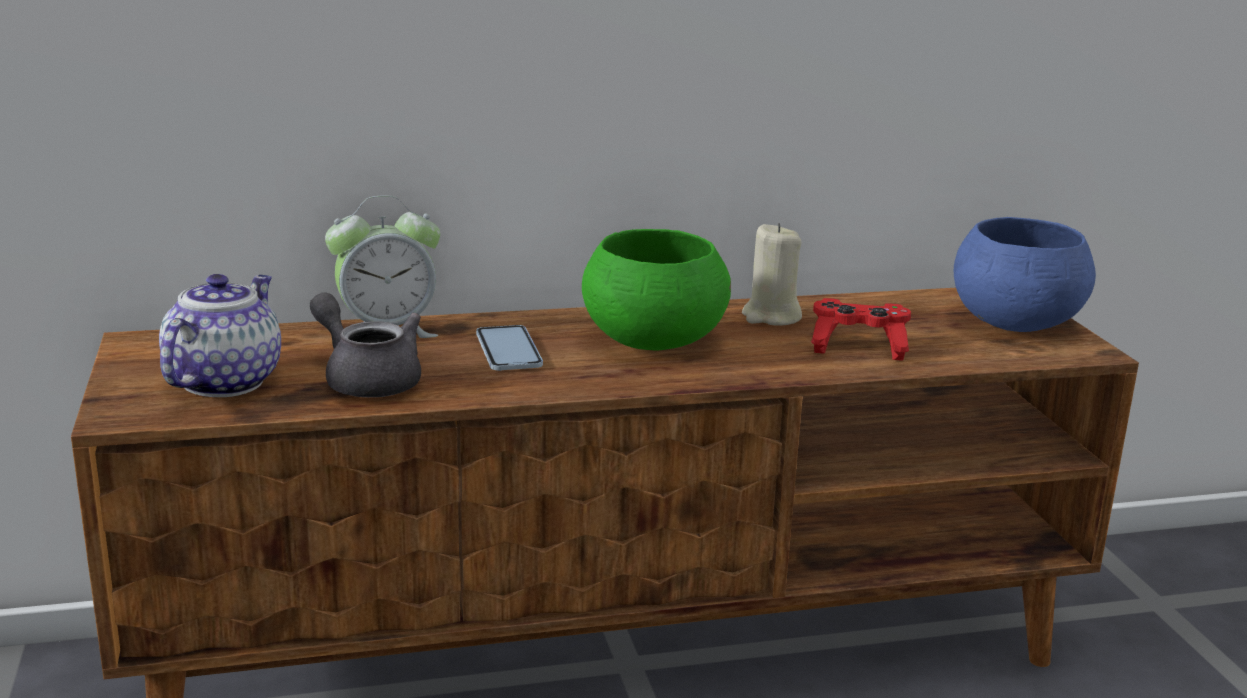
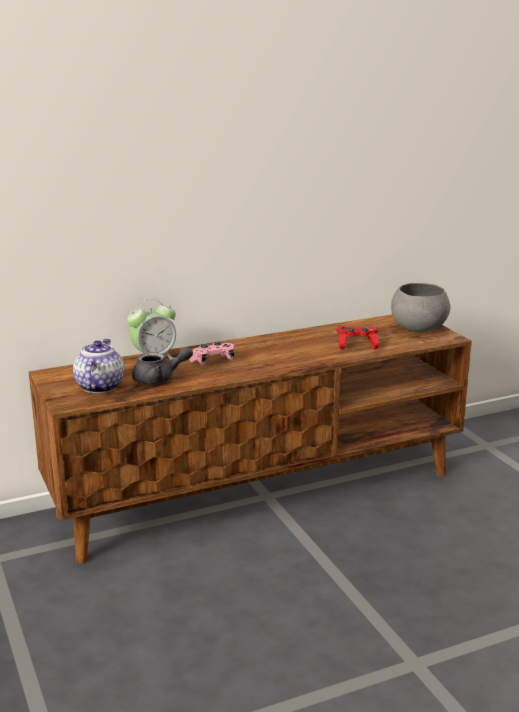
camera: 10 degrees left, 0 degrees up
grey teapot [310,292,421,398] -> grey teapot turned 135 degrees clockwise [132,347,193,385]
phone [476,325,543,371] -> pink game controller [189,341,234,365]
green bowl [582,229,731,350] -> none
beige candle [742,223,802,326] -> none
blue bowl [954,217,1096,332] -> grey bowl [391,283,450,332]

